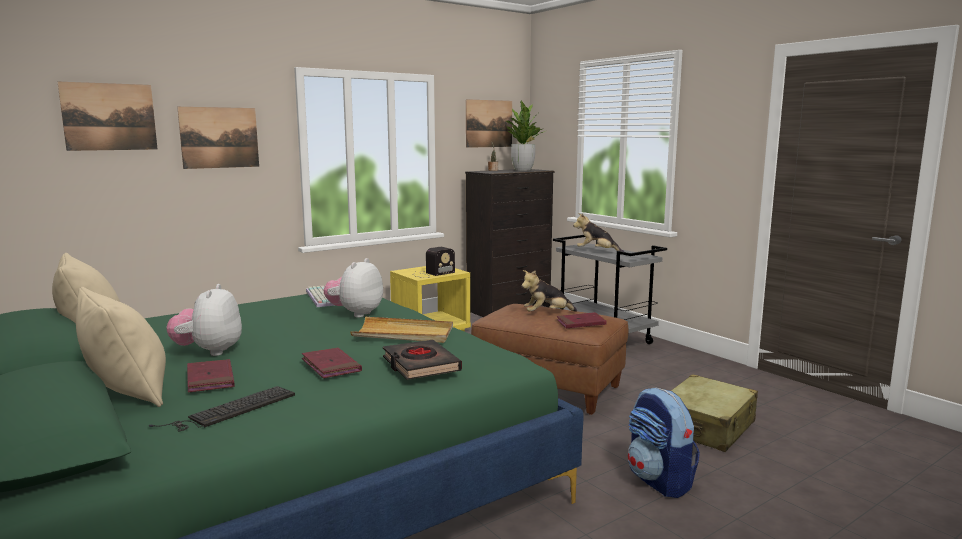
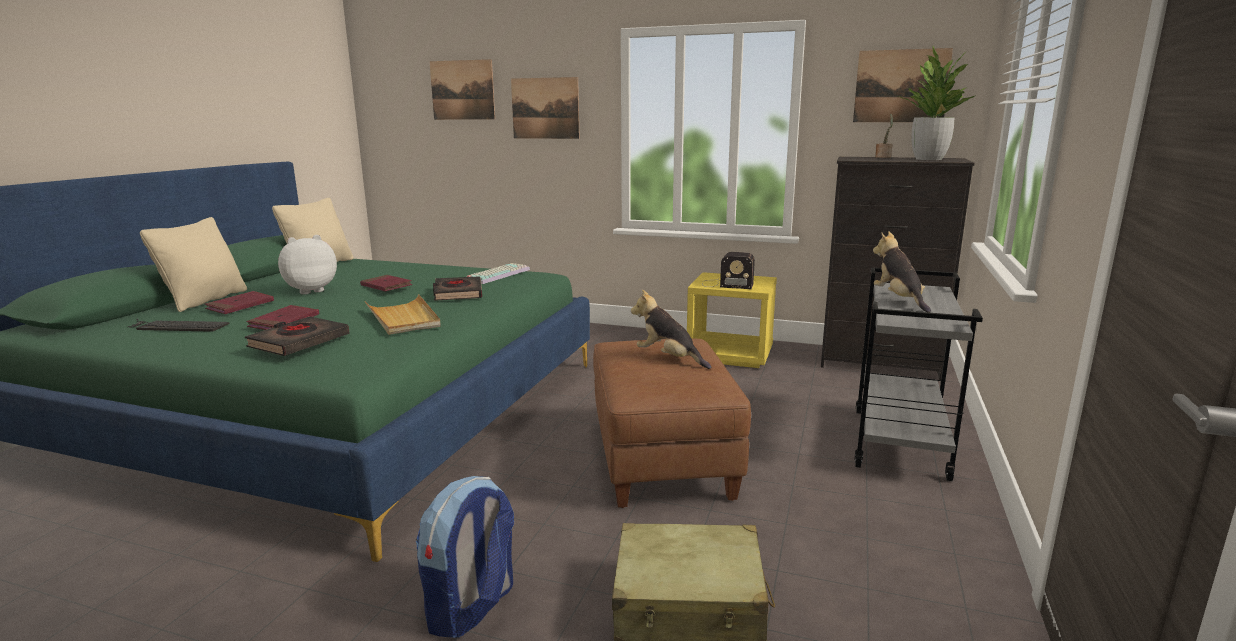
camera: 55 degrees right, 5 degrees up
plush toy [323,258,383,317] -> black book [433,276,482,301]
red book [557,312,607,328] -> red book moved to [360,275,412,292]

